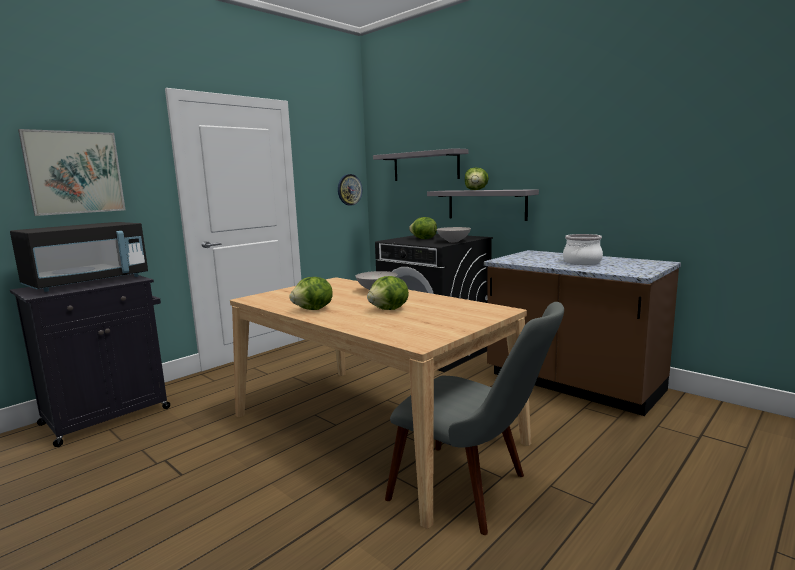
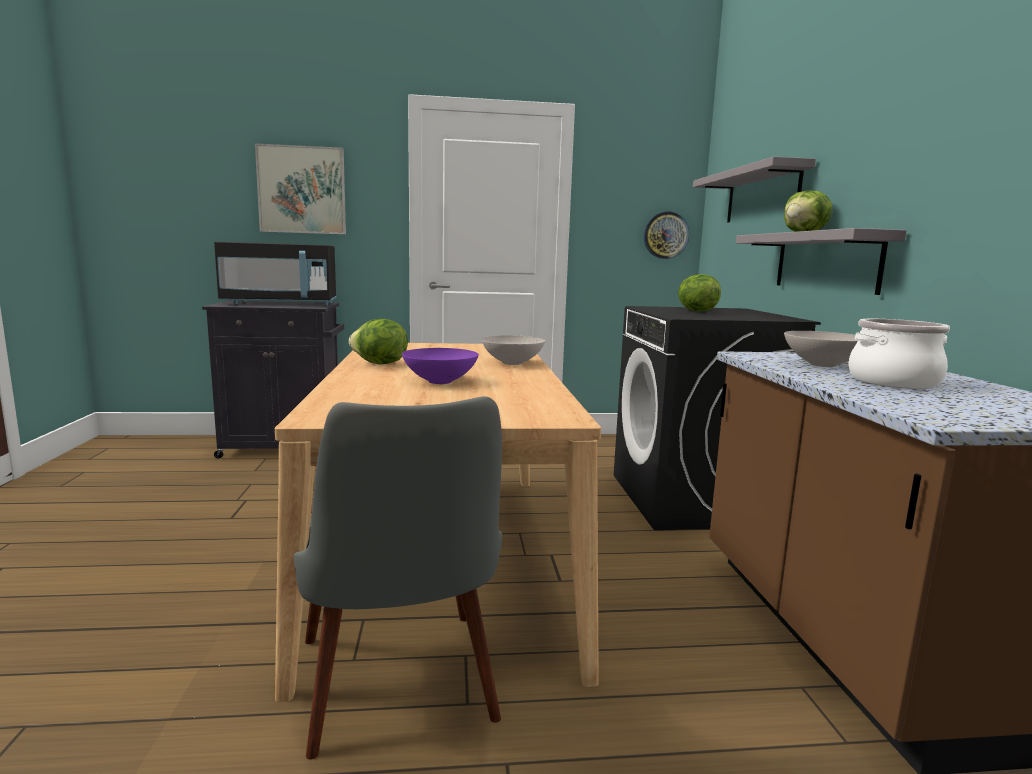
camera: 40 degrees right, 0 degrees up
lettuce [367,276,409,310] -> purple bowl [402,348,479,384]
white bowl [436,227,471,242] -> white bowl moved to [784,331,858,367]

